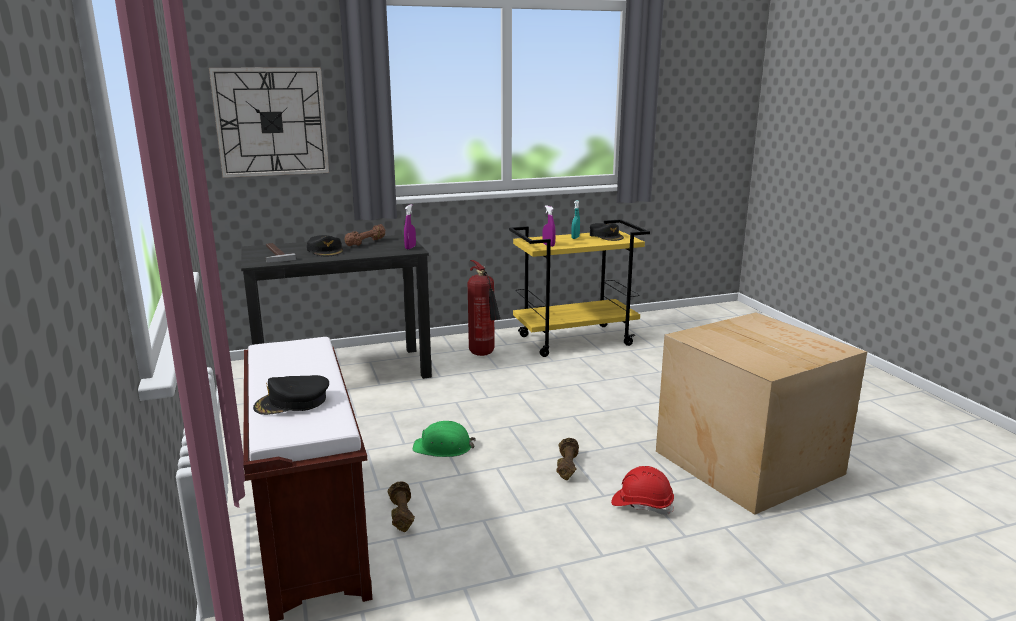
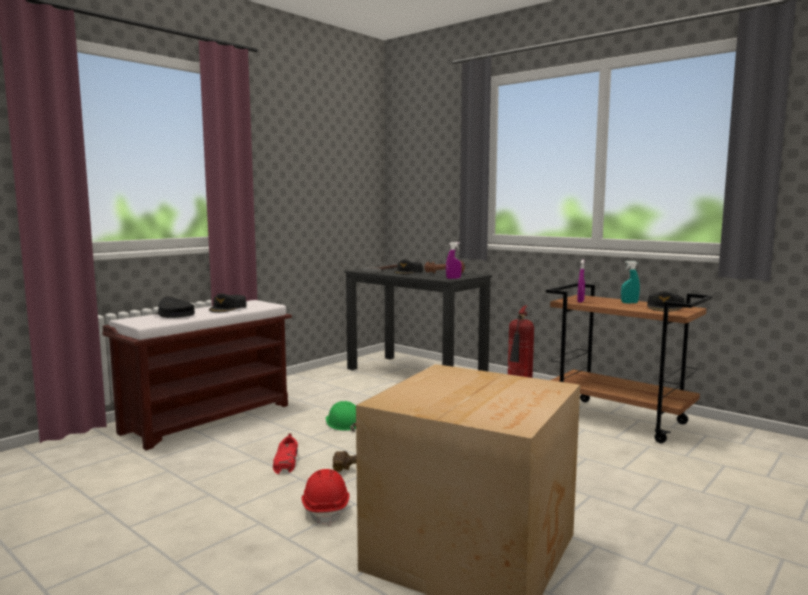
camera: 60 degrees right, 10 degrees down
wall clock [209,68,329,178] -> none
brown dumbbell [388,481,415,532] -> none
yellow cart [509,219,650,357] -> brown cart [546,283,713,443]
none -> black cap [209,294,247,312]
none -> red shoe [273,433,298,474]

